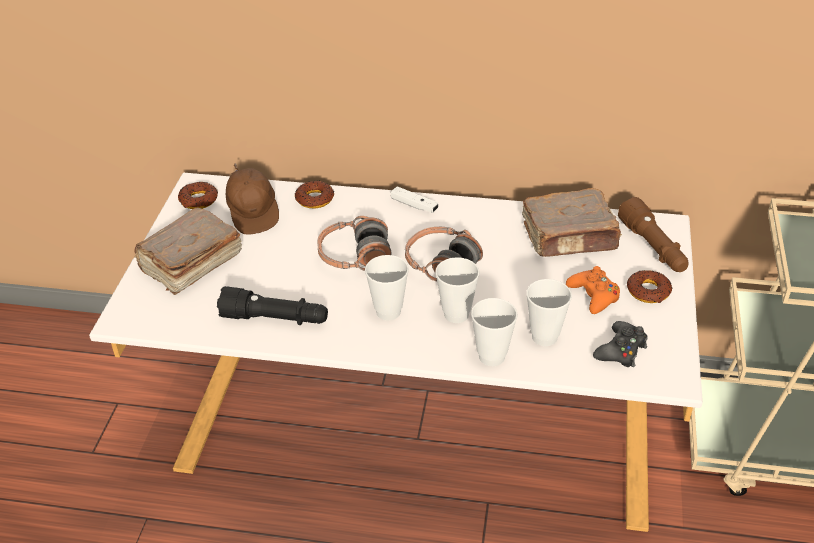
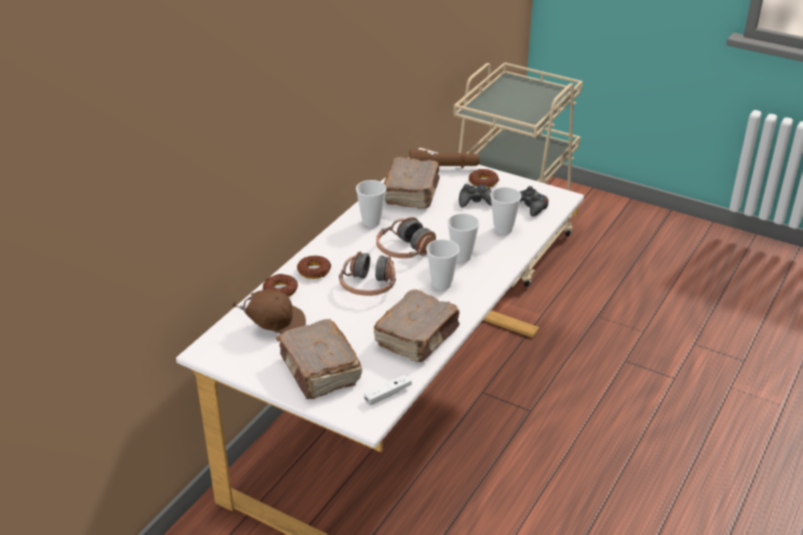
camera: 70 degrees left, 5 degrees down
donut [178,181,218,209] -> donut moved to [297,256,331,279]
black flashlight [217,286,328,325] -> brown book [374,289,460,362]
white game controller [391,186,438,213] -> white game controller moved to [364,375,412,406]
cup [471,298,517,366] -> cup moved to [356,180,386,227]
orange game controller [566,266,620,314] -> black game controller [459,184,492,208]

